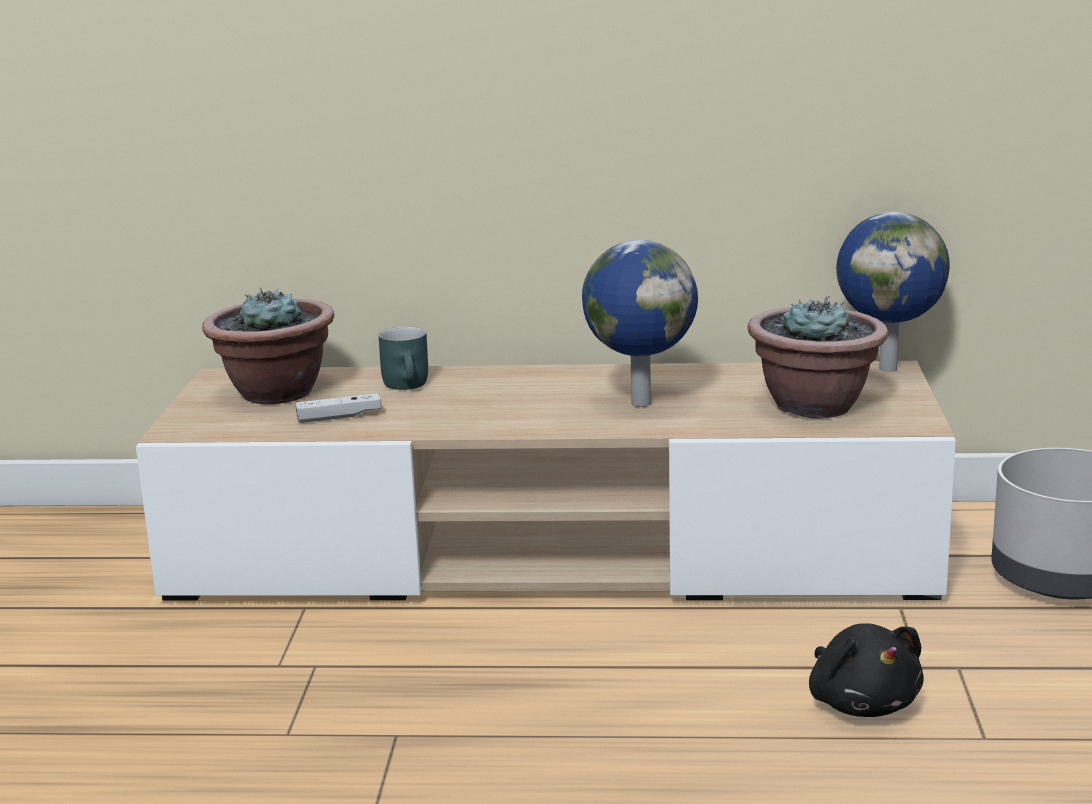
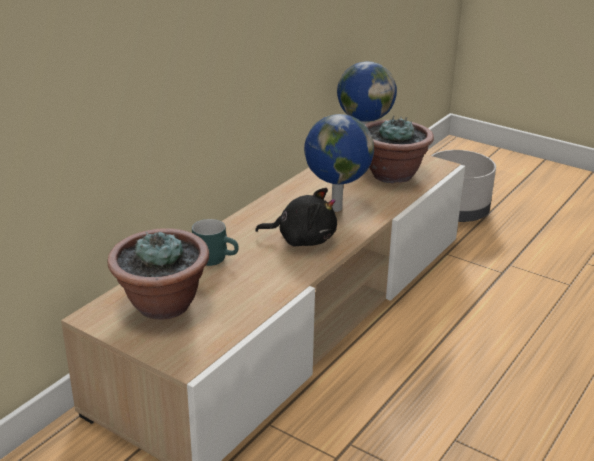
camera: 60 degrees left, 10 degrees up
white game controller [295,393,382,423] -> none
black plush toy [809,623,924,717] -> black plush toy moved to [255,188,337,247]

